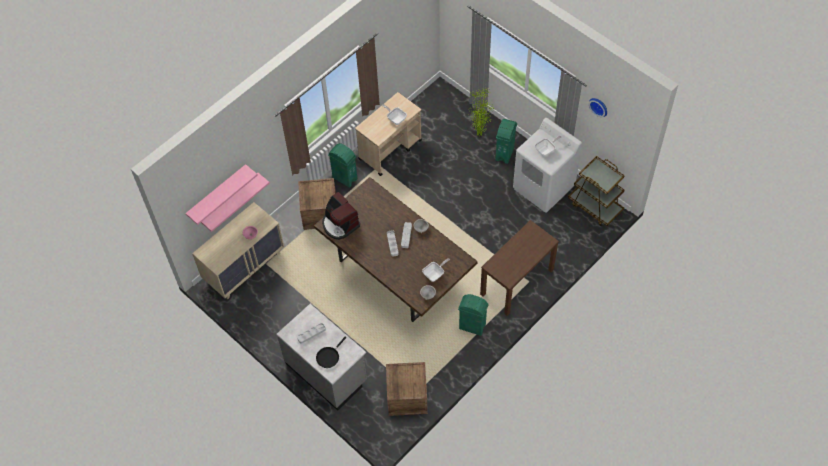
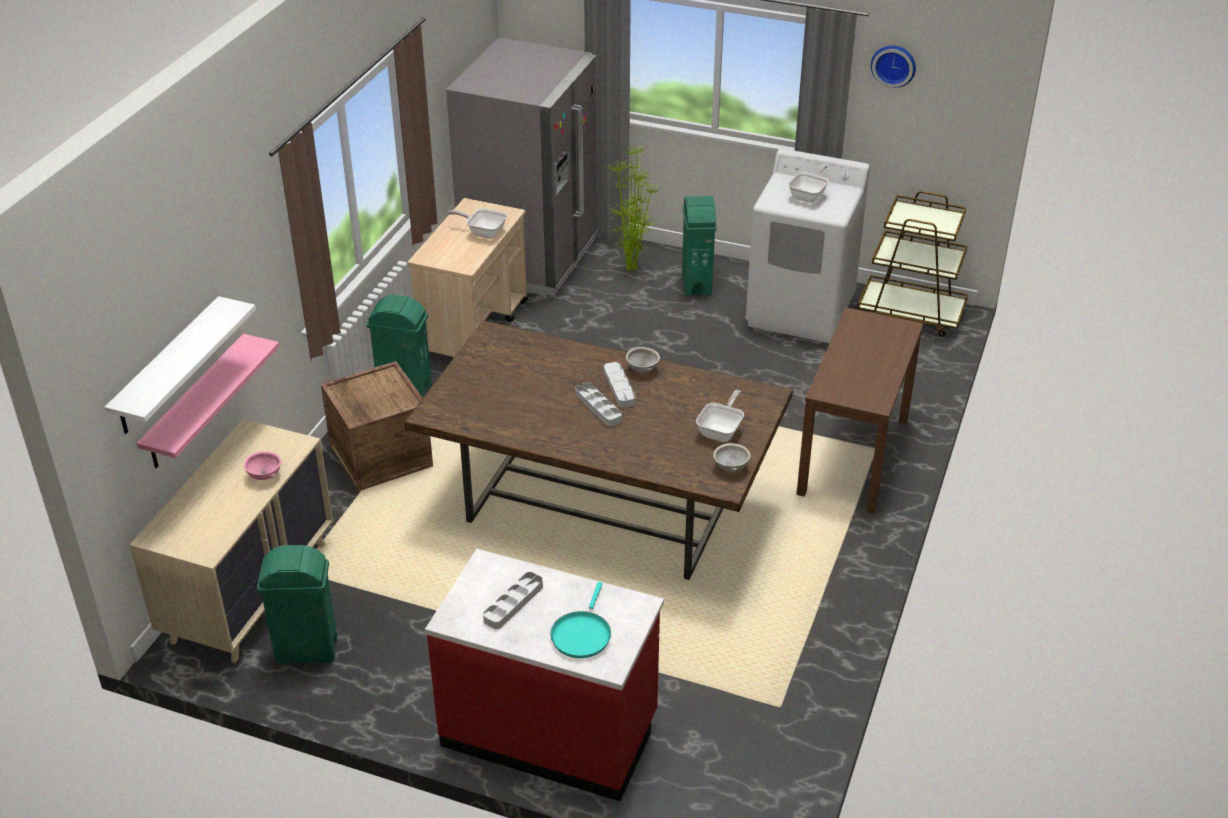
camera: 25 degrees left, 20 degrees down
pink shelf [186,164,258,225] -> white shelf [105,296,256,434]
grey counter [276,304,367,410] -> red counter [425,549,664,801]
black frying pan [316,337,346,368] -> turquoise frying pan [550,582,611,658]
coffee machine [322,192,360,240] -> none
crate [386,362,428,416] -> none
green trash can [458,294,489,336] -> green trash can moved to [257,545,338,664]
none -> grey fridge [446,38,598,296]

